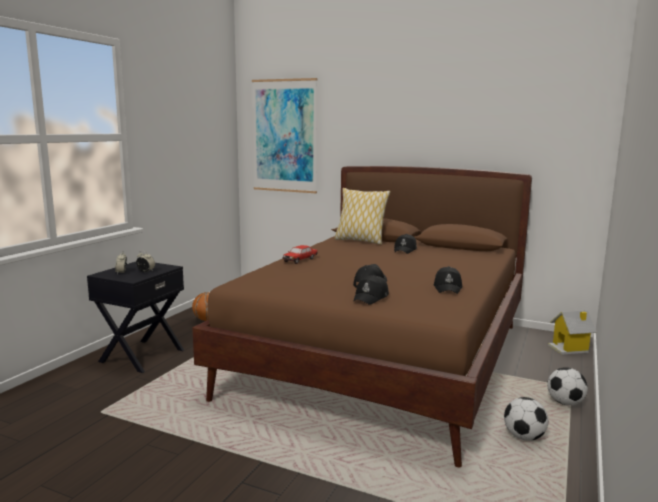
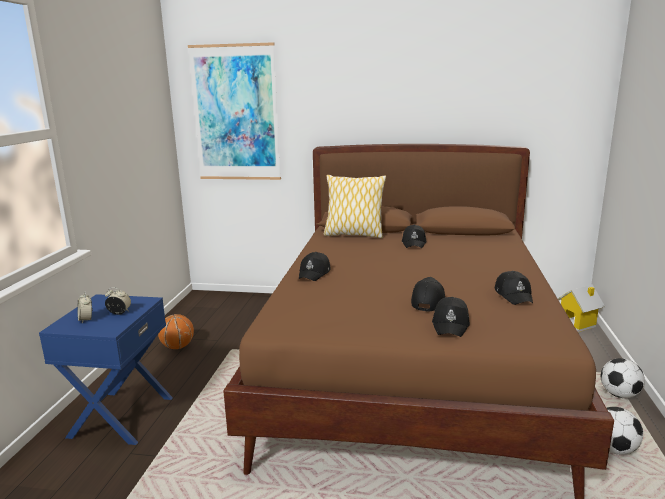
camera: 15 degrees left, 5 degrees up
black nightstand [87,262,184,373] -> blue nightstand [39,294,173,445]
toy car [282,245,318,264] -> black cap [299,252,331,281]

